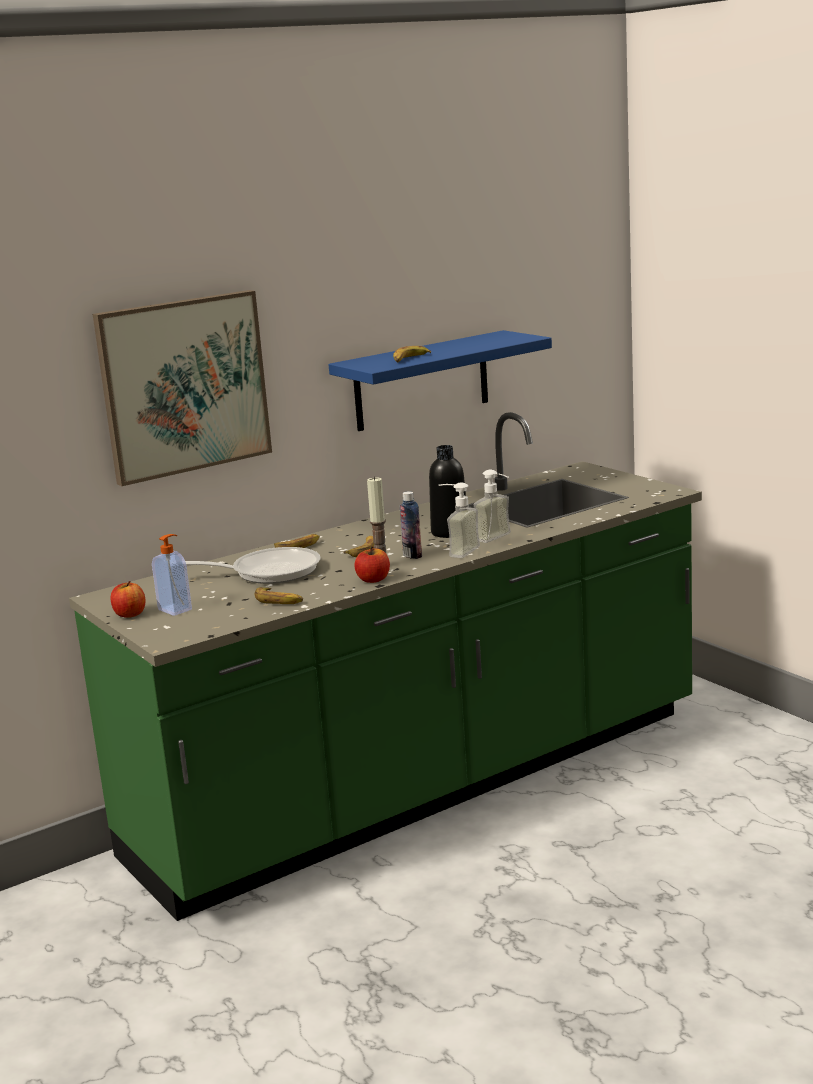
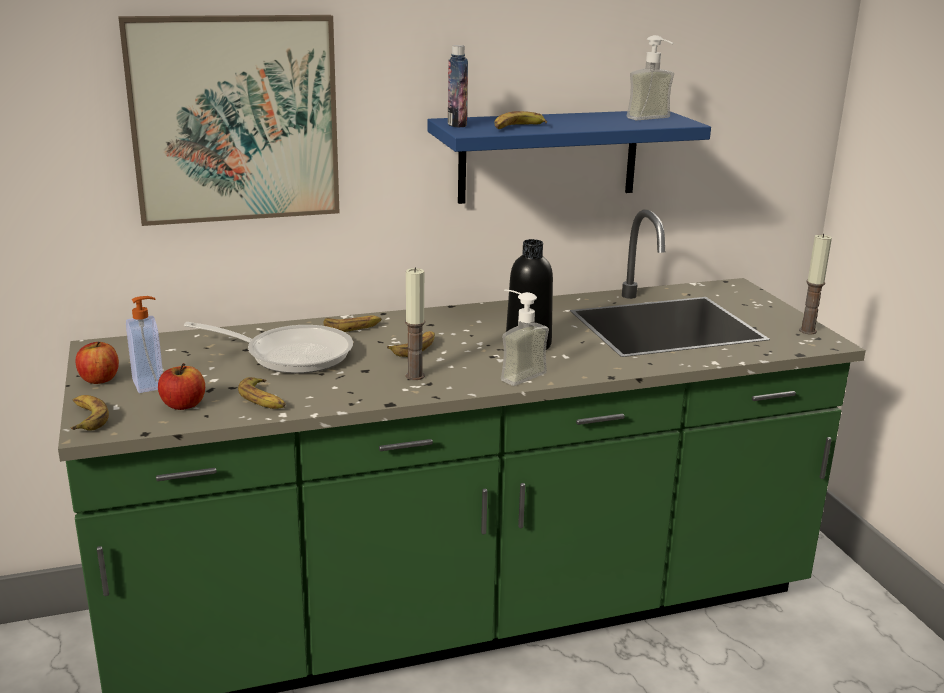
camera: 15 degrees right, 5 degrees up
apple [354,546,390,583] -> apple moved to [158,363,205,410]
bottle [400,491,422,559] -> bottle moved to [448,45,468,128]
soap dispenser [474,470,511,543] -> soap dispenser moved to [626,35,674,121]
none -> banana [71,395,109,431]
none -> candle [799,234,832,334]

